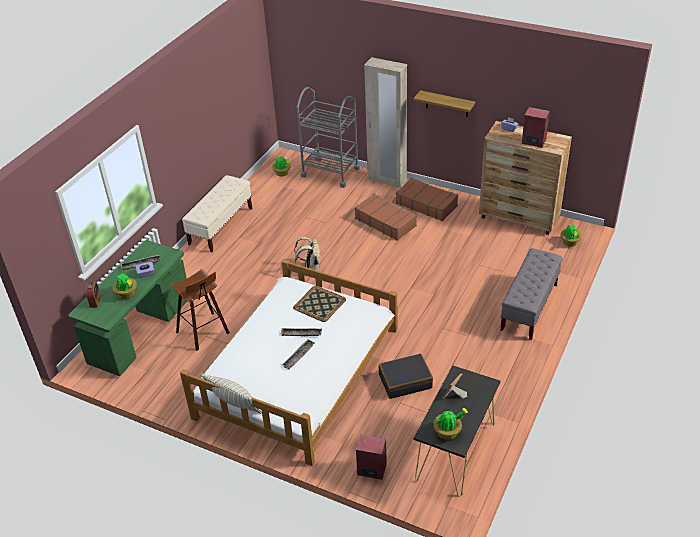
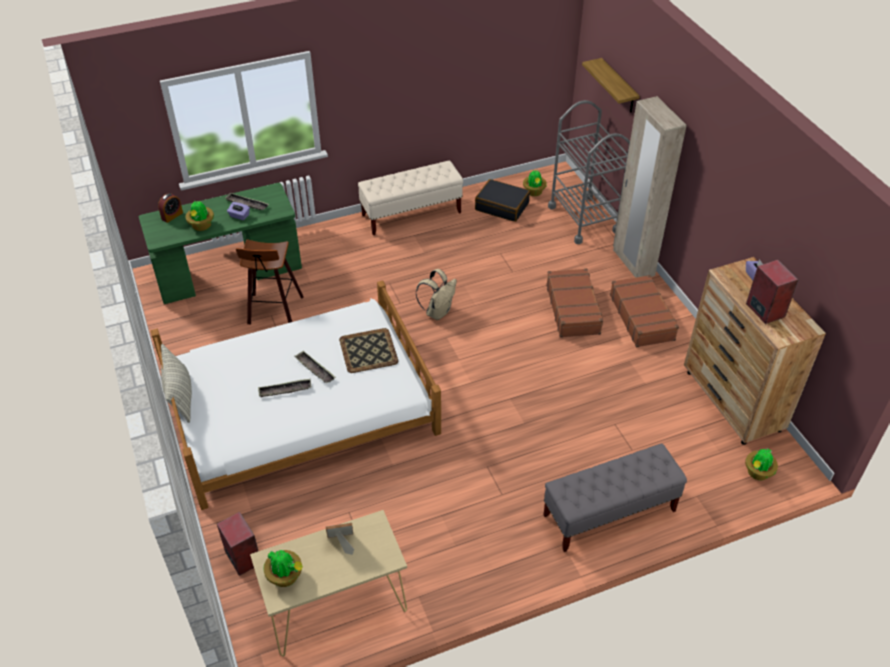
camera: 40 degrees right, 5 degrees up
black suitcase [379,354,433,399] -> black suitcase moved to [475,179,530,222]
shelf [413,90,475,117] -> shelf moved to [582,58,640,113]
black console table [414,365,500,497] -> beige console table [250,510,407,656]

